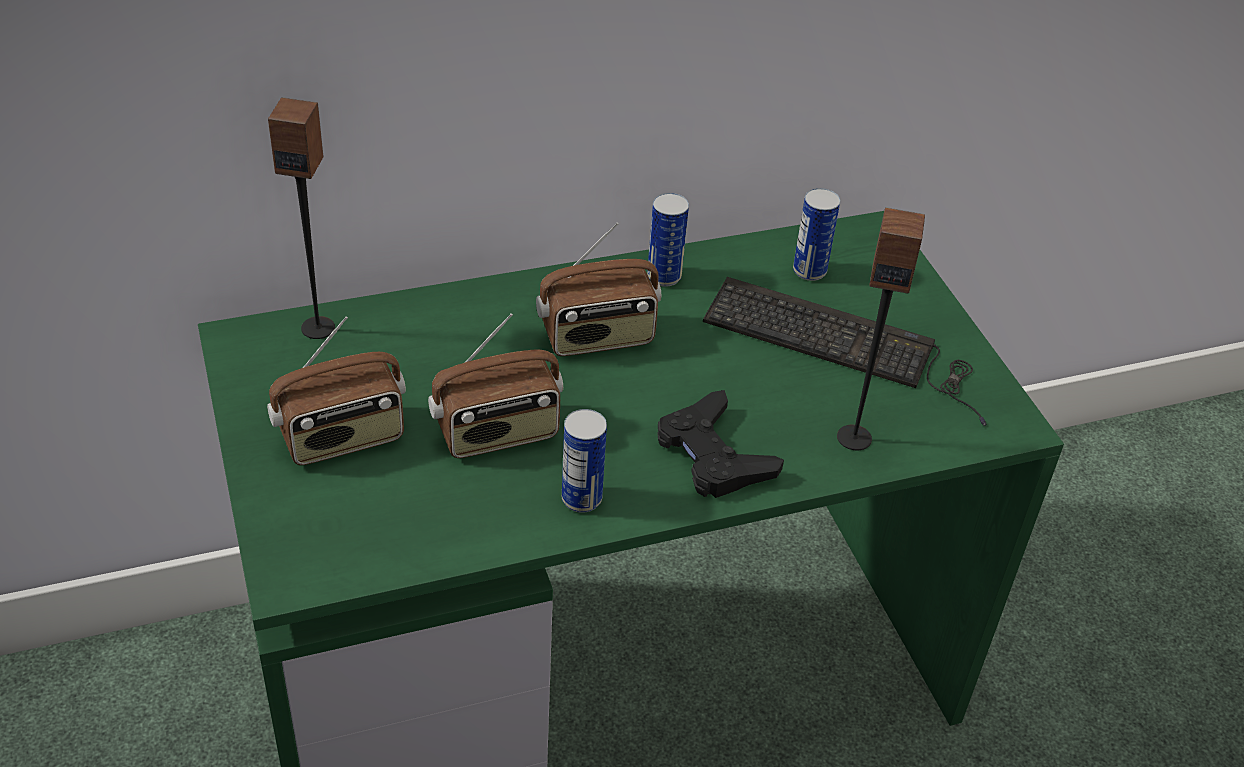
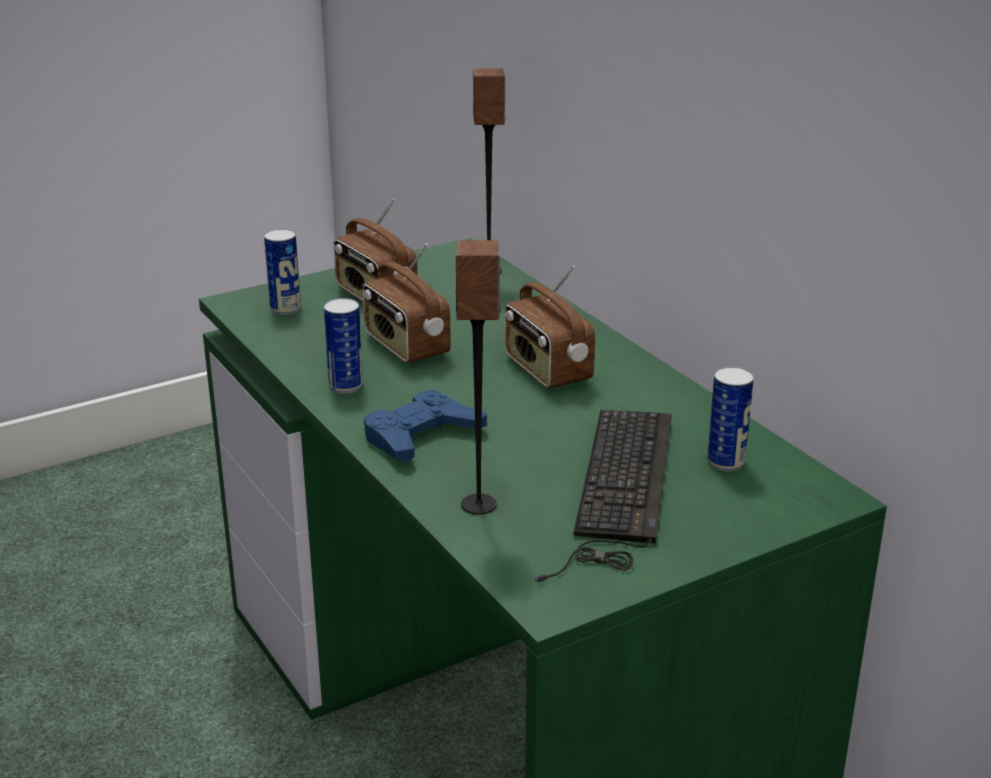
camera: 80 degrees right, 15 degrees down
can [647,193,689,287] -> can moved to [264,229,301,315]
black game controller [657,390,784,498] -> blue game controller [364,390,487,462]

